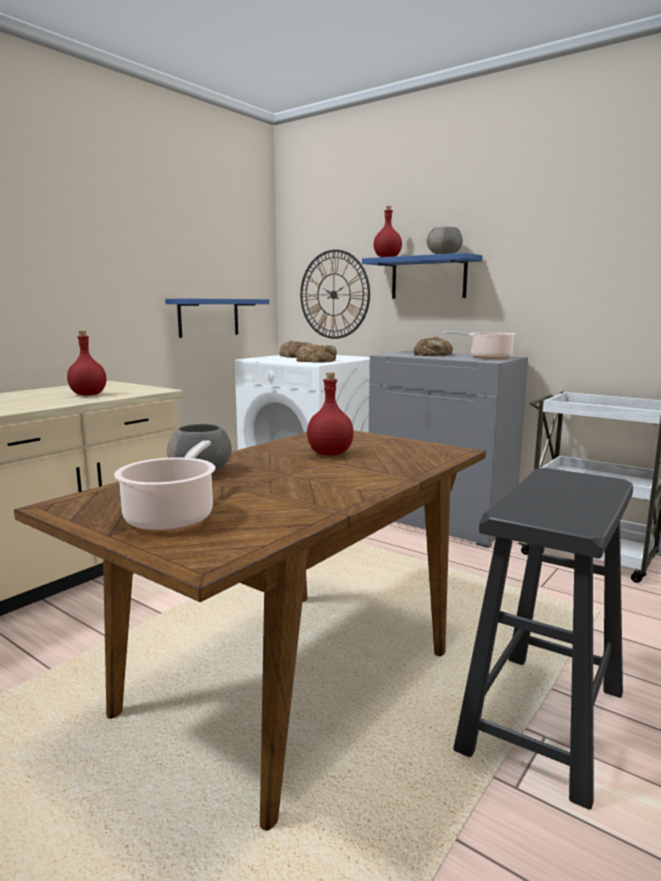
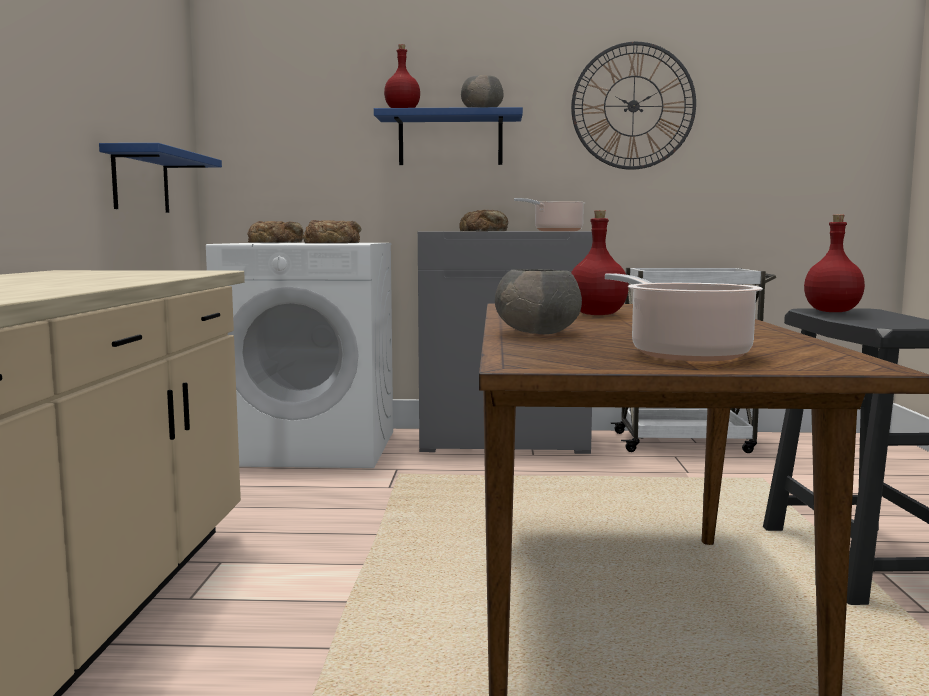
camera: 35 degrees left, 5 degrees down
red bottle [67,331,106,396] -> red bottle moved to [804,215,865,312]
wall clock [300,249,370,339] -> wall clock moved to [571,42,696,170]

